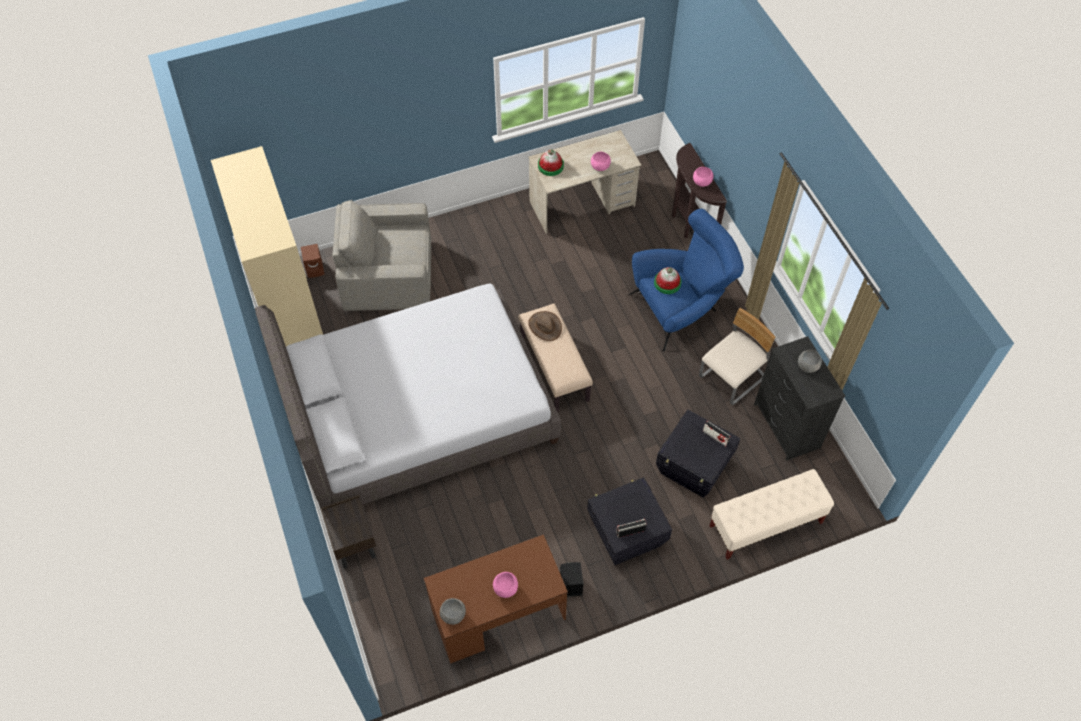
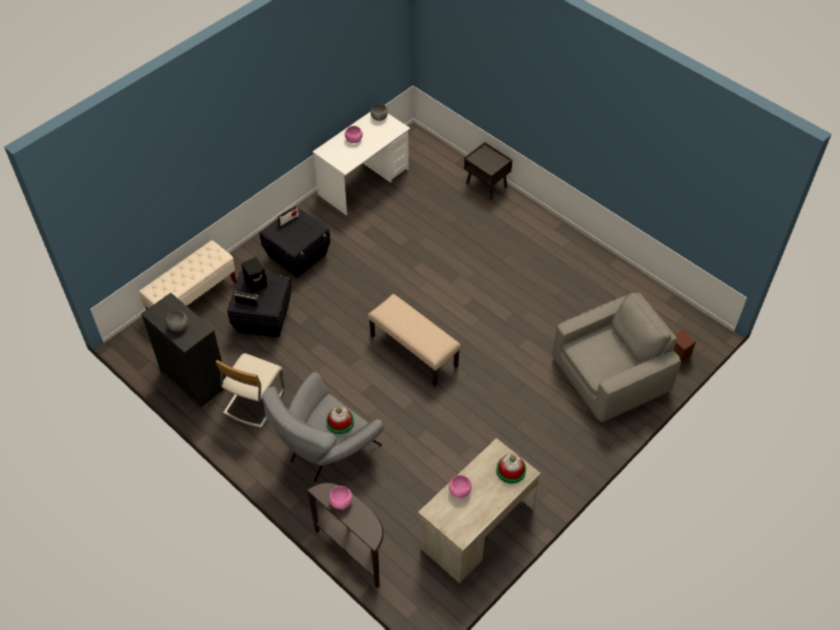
camera: 155 degrees right, 5 degrees down
beige wardrobe [211,146,323,346] -> none
grey bed [255,283,561,508] -> none
brown desk [424,535,568,664] -> white desk [312,112,410,215]
brown hat [528,311,562,341] -> none
black speaker [560,562,583,597] -> black speaker moved to [241,257,267,293]
blue armchair [628,209,744,352] -> grey armchair [262,372,384,482]

